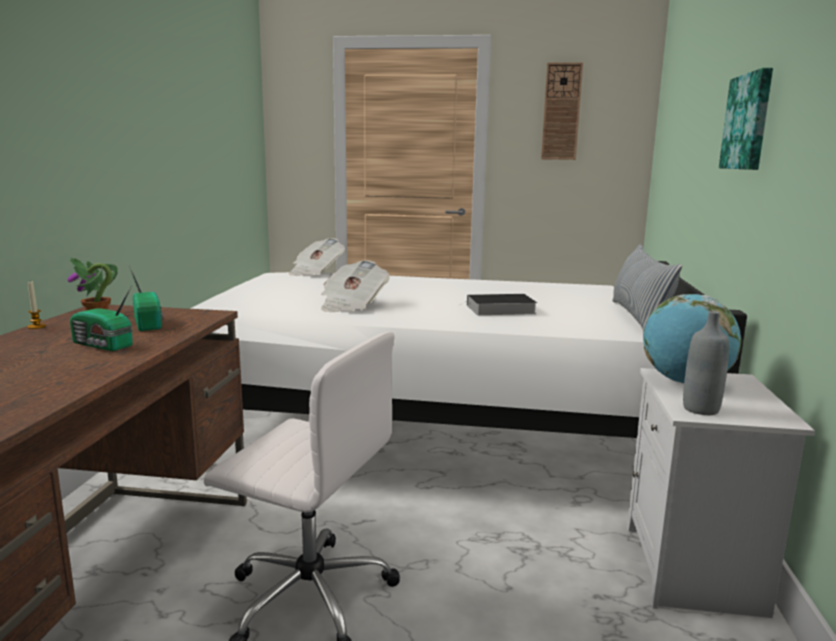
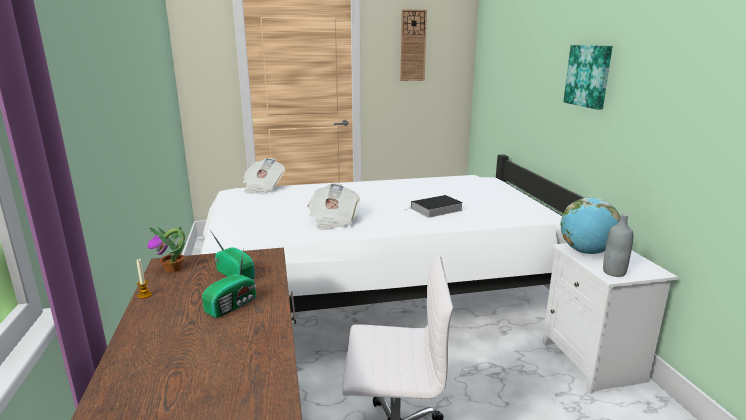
camera: 20 degrees left, 5 degrees up
radio [70,286,133,351] -> radio turned 60 degrees counterclockwise [202,248,256,318]
pillow [612,244,682,332] -> none

